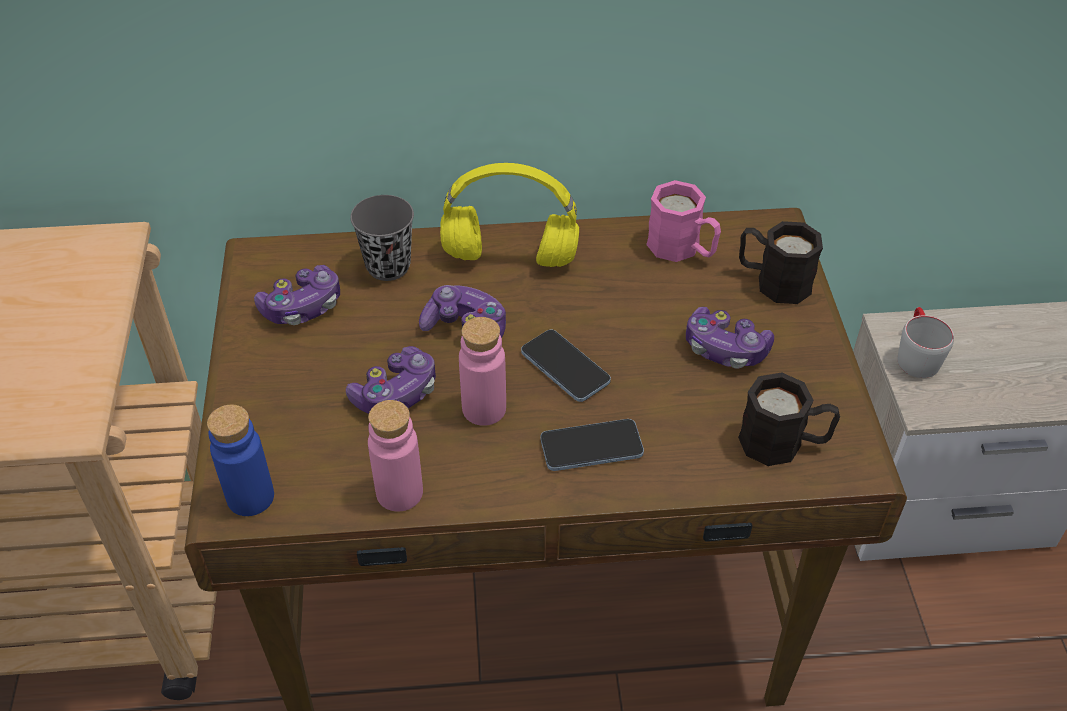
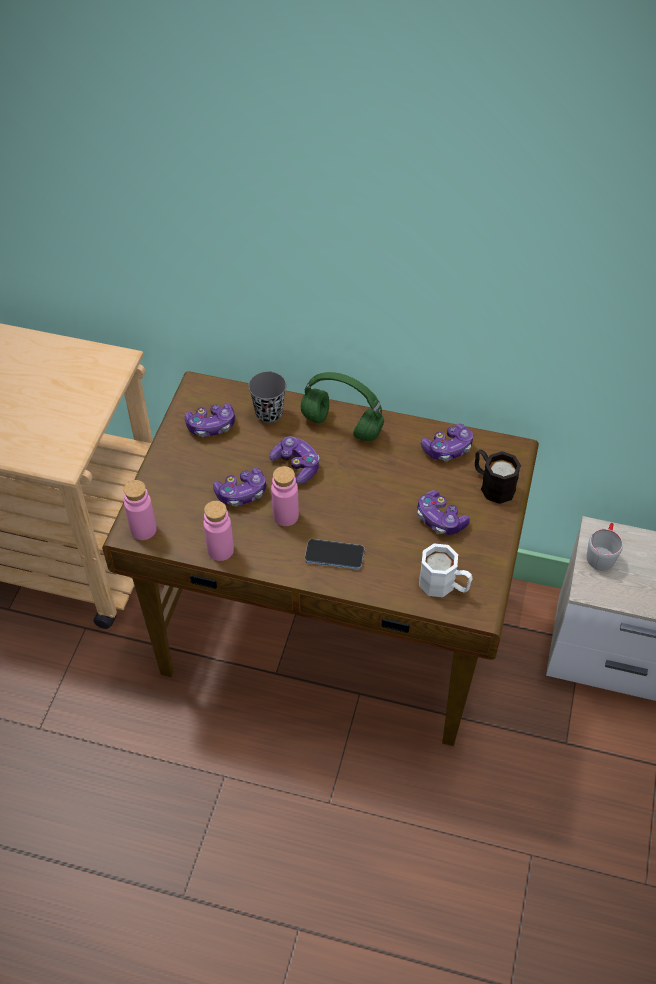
camera: 20 degrees right, 5 degrees up
blue bottle [207,405,274,516] -> pink bottle [123,480,157,540]
yellow headphones [440,163,579,267] -> green headphones [301,372,384,441]
phone [521,329,611,402] -> none
pink mug [646,180,721,262] -> game controller [421,424,473,461]
black mug [738,372,840,466] -> white mug [419,543,473,597]

